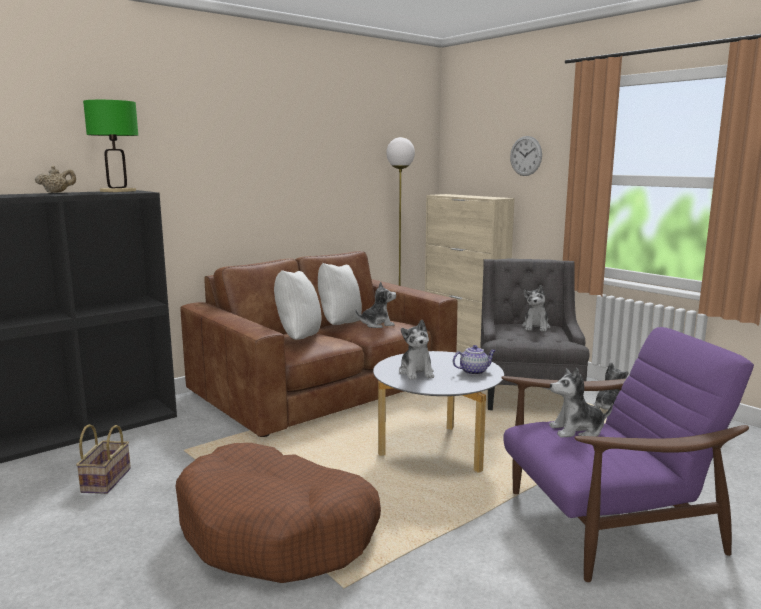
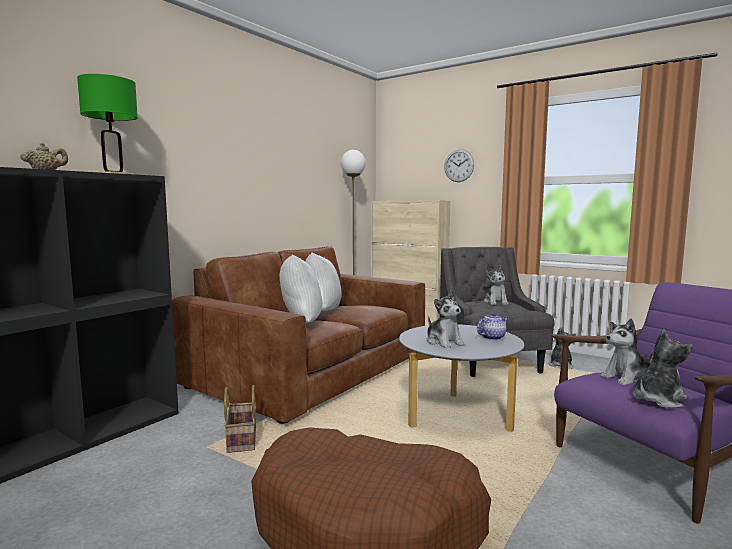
camera: 15 degrees left, 5 degrees down
basket [76,424,131,494] -> basket moved to [224,385,256,453]
plush toy [355,282,396,328] -> plush toy moved to [632,329,693,408]

